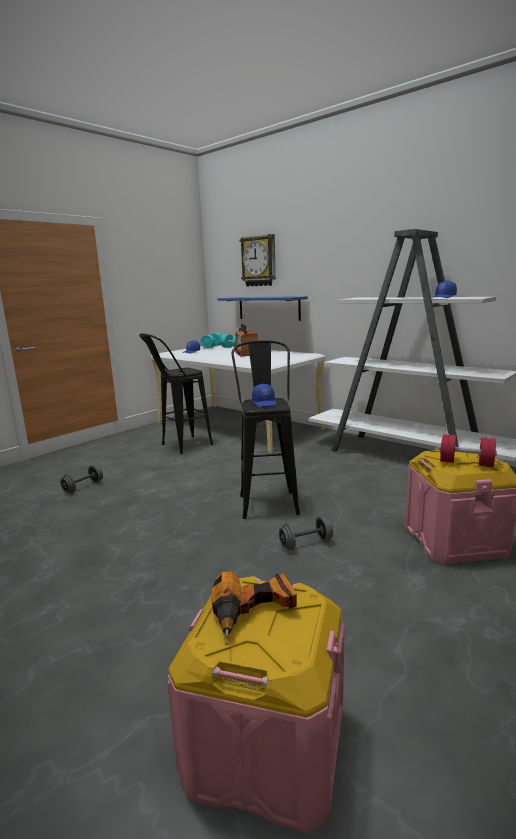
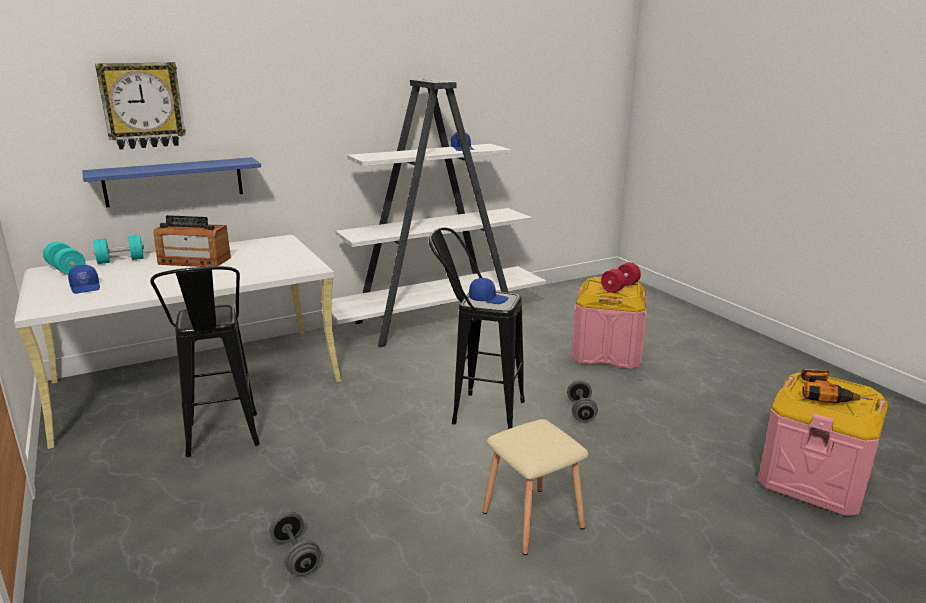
camera: 70 degrees left, 5 degrees up
none -> beige stool [483,419,588,555]

